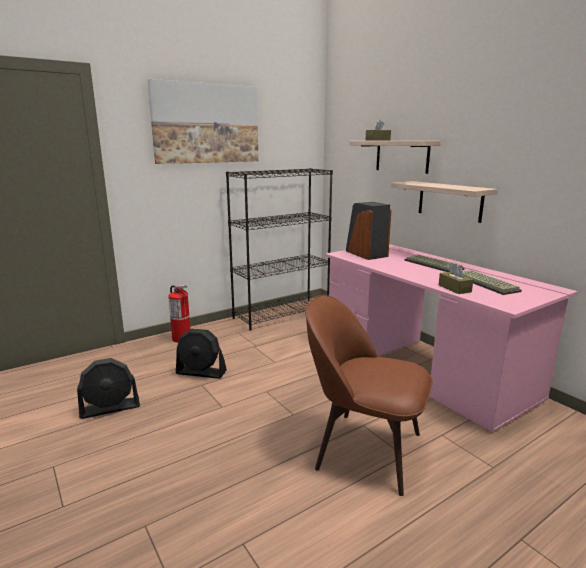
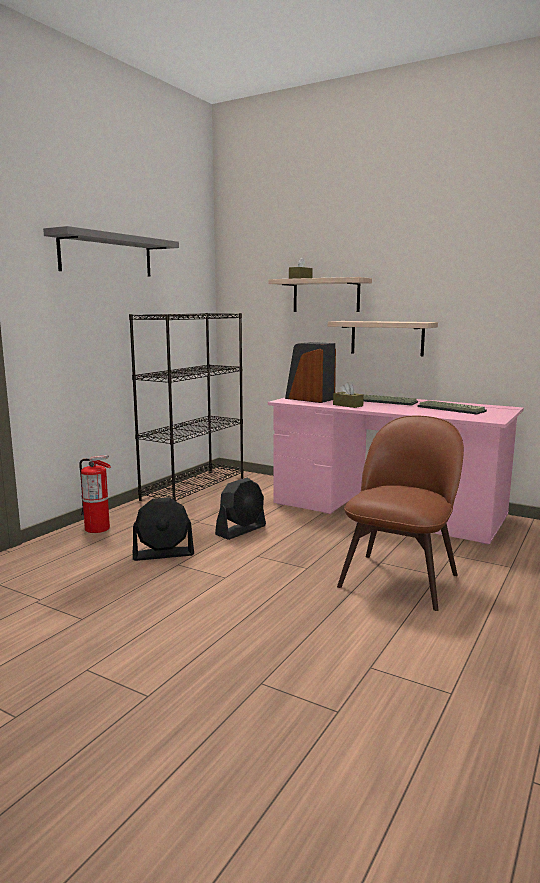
camera: 25 degrees left, 5 degrees down
black fan [77,358,140,419] -> black fan moved to [215,478,266,540]
picture [147,79,259,164] -> grey shelf [43,226,179,277]
brown chair [305,295,433,496] -> brown chair turned 120 degrees clockwise [337,416,464,611]
brown tissue box [439,264,473,294] -> brown tissue box moved to [333,382,364,408]

